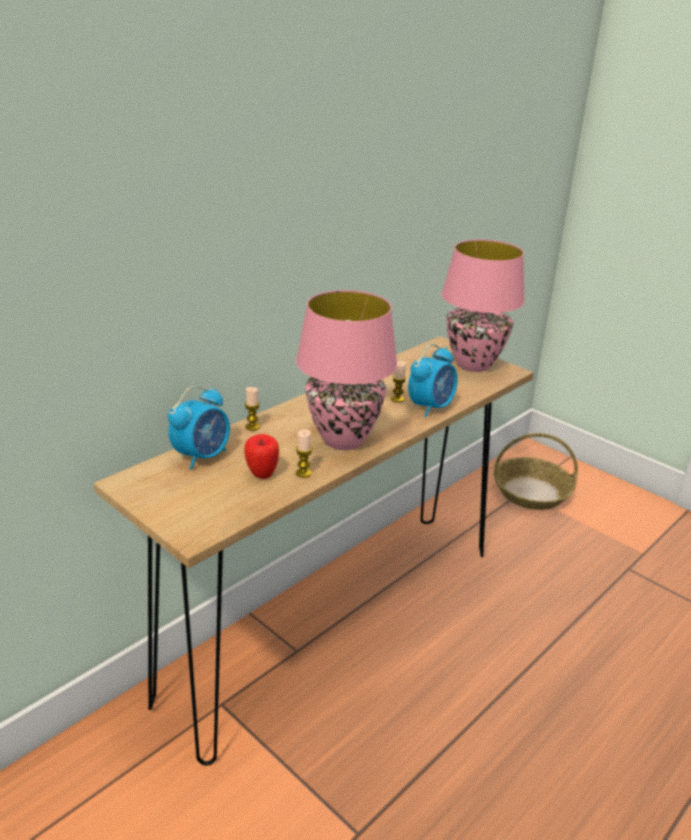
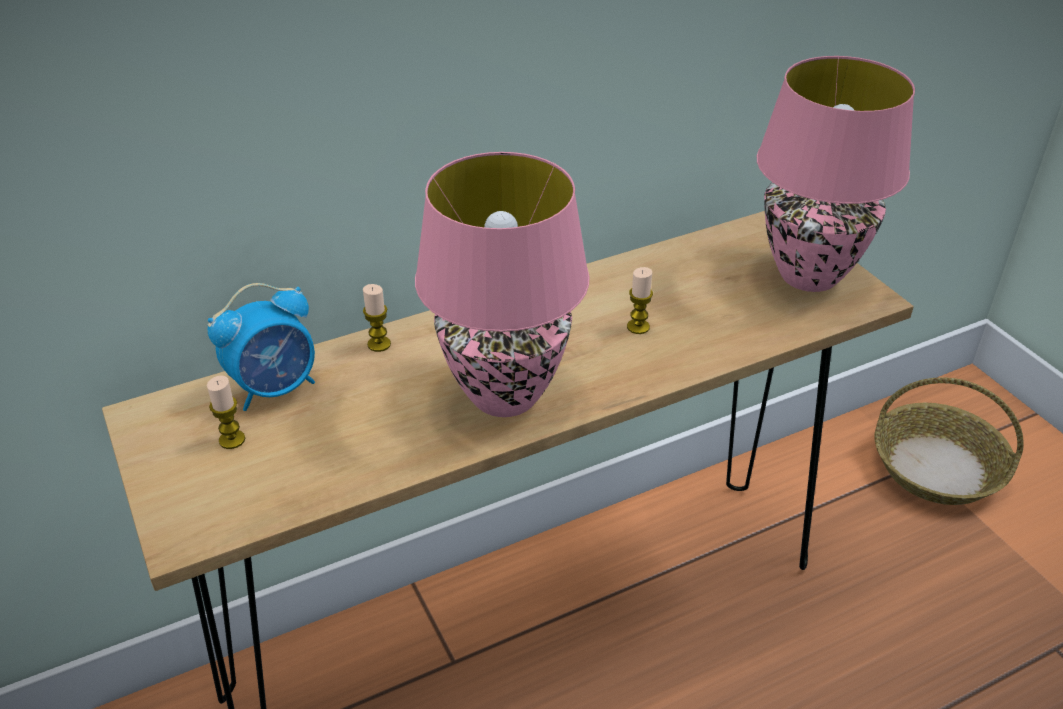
camera: 20 degrees right, 10 degrees up
apple [244,434,279,479] -> none
candle [296,429,312,478] -> candle moved to [207,375,245,449]
alarm clock [408,344,458,418] -> none

